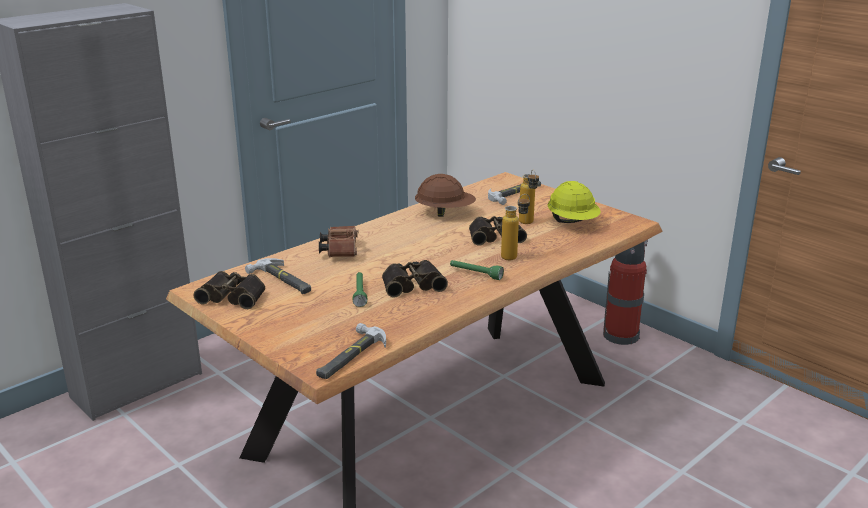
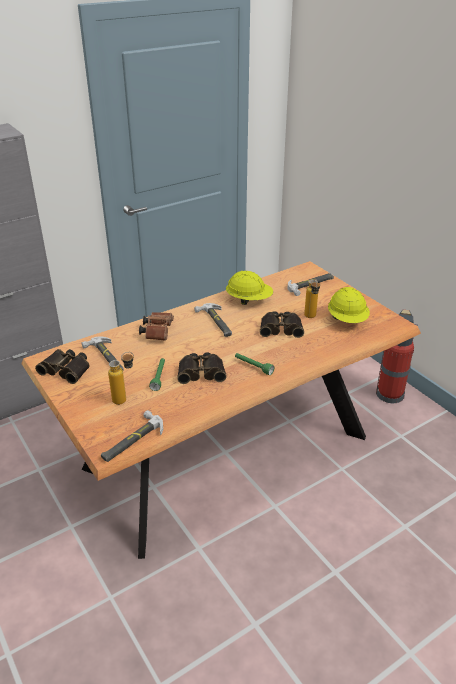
camera: 10 degrees right, 10 degrees up
brown hard hat [415,174,476,217] -> yellow hard hat [226,271,273,305]
bottle [501,194,530,260] -> bottle moved to [108,352,134,405]
none -> hammer [194,303,232,337]

